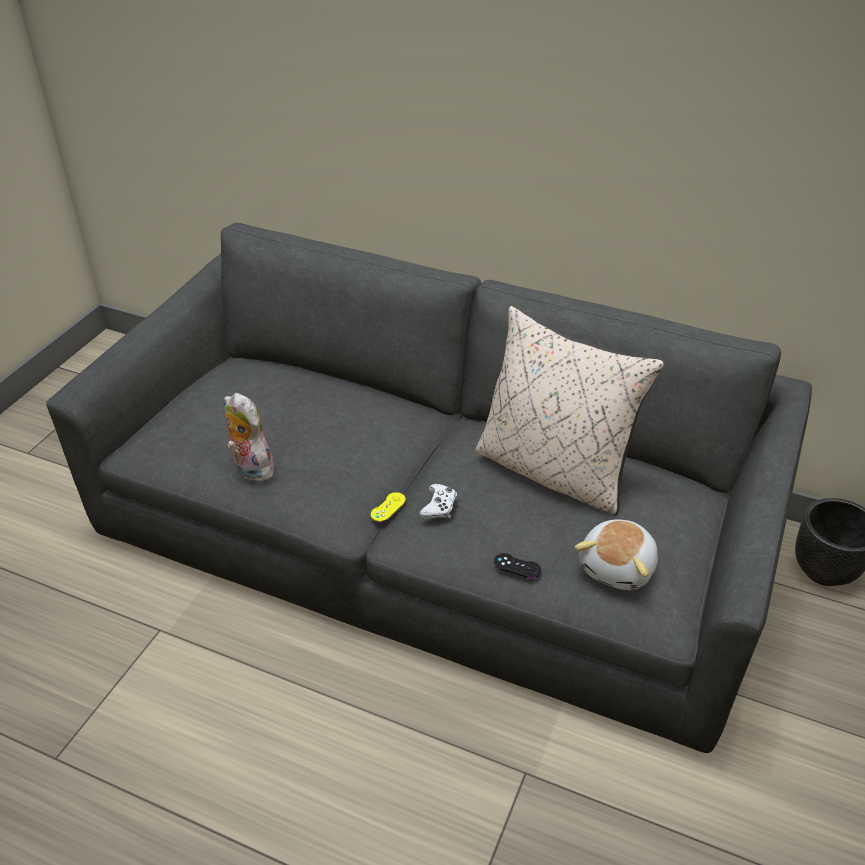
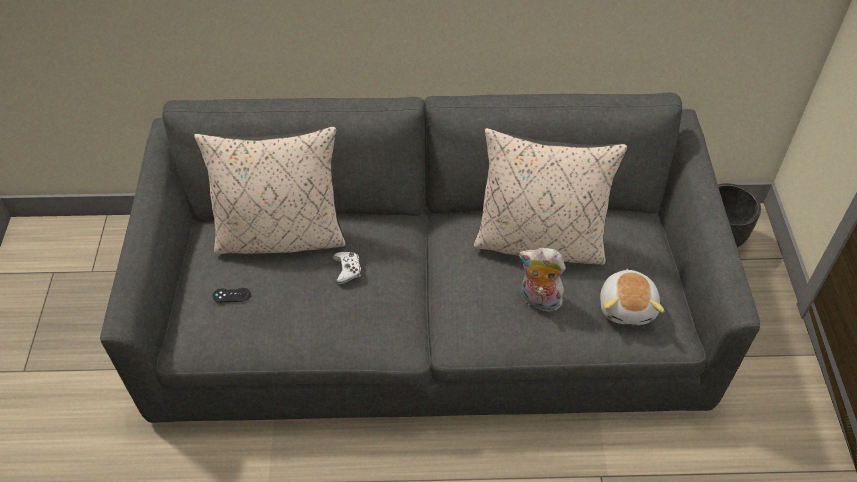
camera: 25 degrees left, 10 degrees up
plush toy [224,393,277,482] -> plush toy moved to [519,247,566,312]
yellow game controller [371,492,406,522] -> none
white game controller [419,484,457,519] -> white game controller moved to [333,252,361,284]
black game controller [494,553,541,578] -> black game controller moved to [212,288,251,302]
none -> beige pillow [194,126,346,254]

